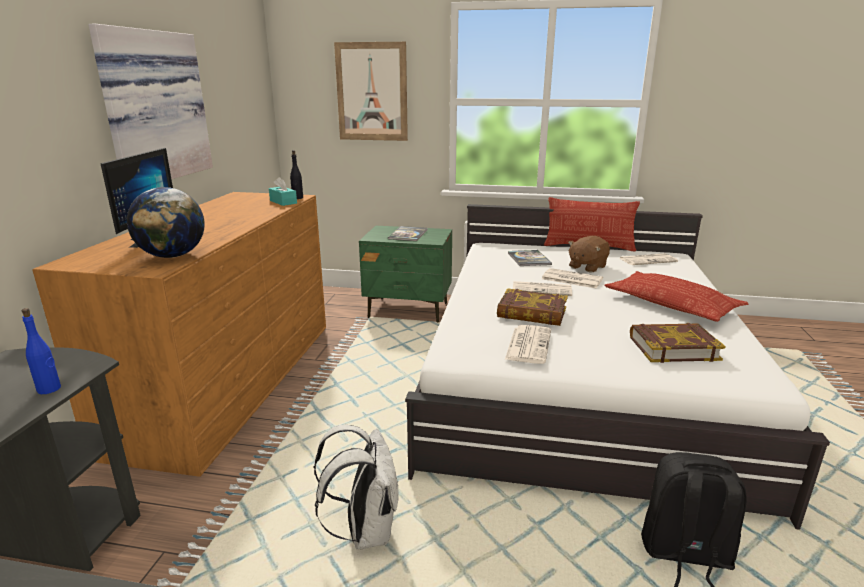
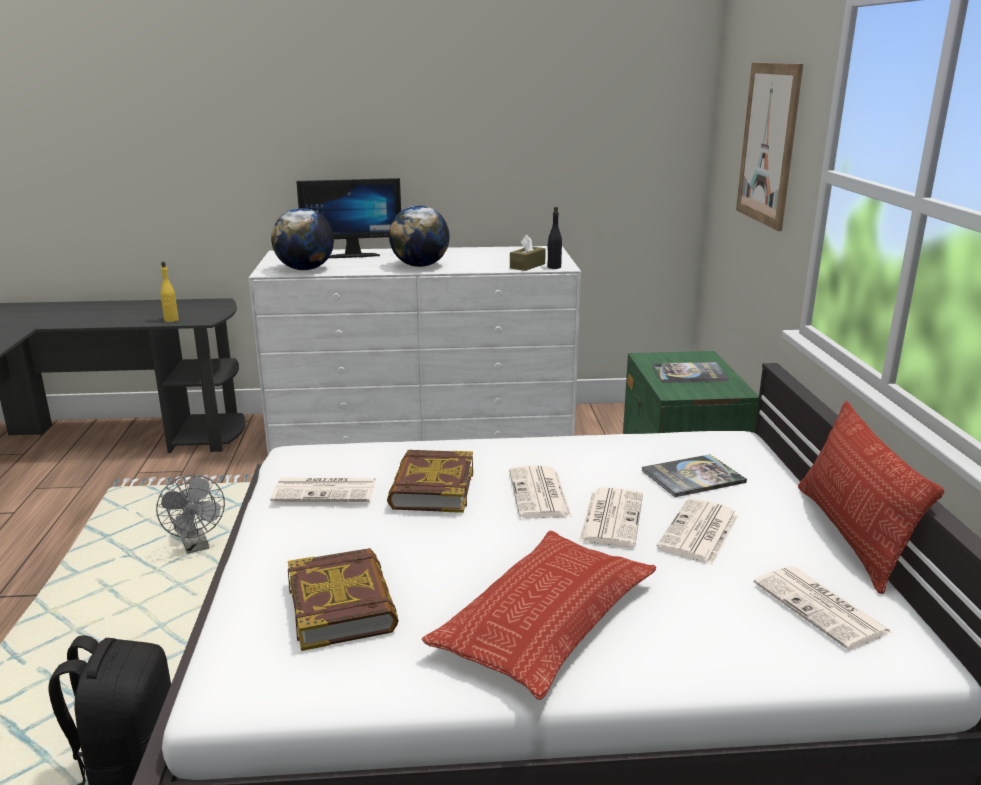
camera: 75 degrees right, 0 degrees up
blue bottle [22,308,61,394] -> yellow bottle [160,262,179,322]
brown dresser [32,192,326,477] -> white dresser [249,246,581,455]
picture [88,24,213,179] -> none
turquoise tissue box [269,177,297,206] -> brown tissue box [510,235,546,271]
white backpack [314,425,399,550] -> grey fan [156,475,225,554]
brown plush toy [568,236,610,273] -> newspaper [656,498,739,565]
none -> globe [389,206,450,267]

